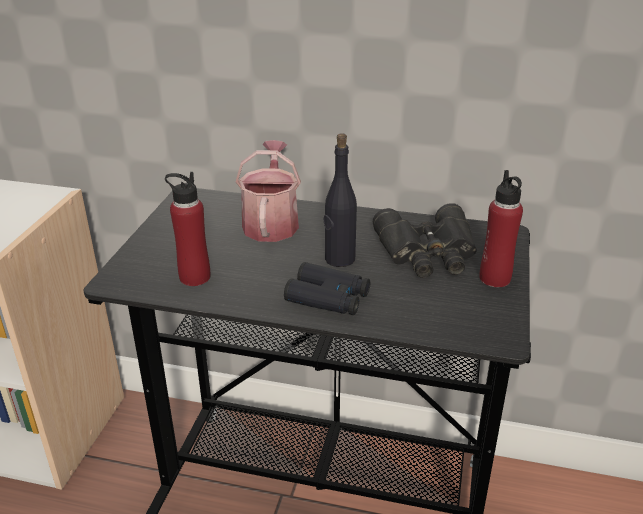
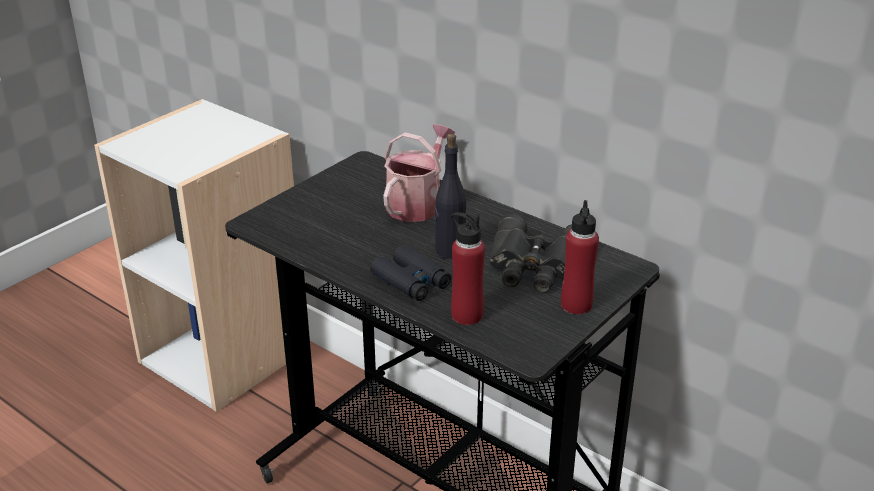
camera: 25 degrees right, 0 degrees up
red bottle [165,172,210,286] -> red bottle moved to [451,212,485,325]

